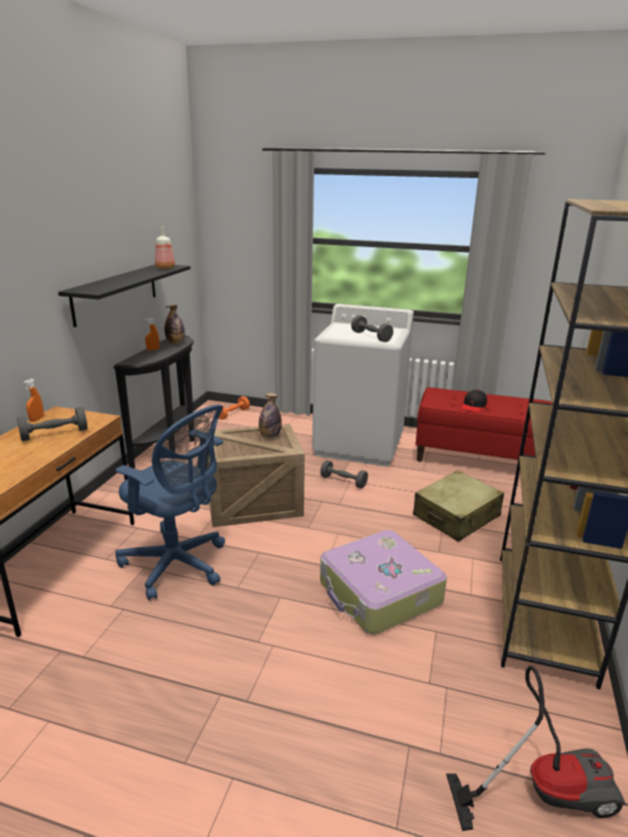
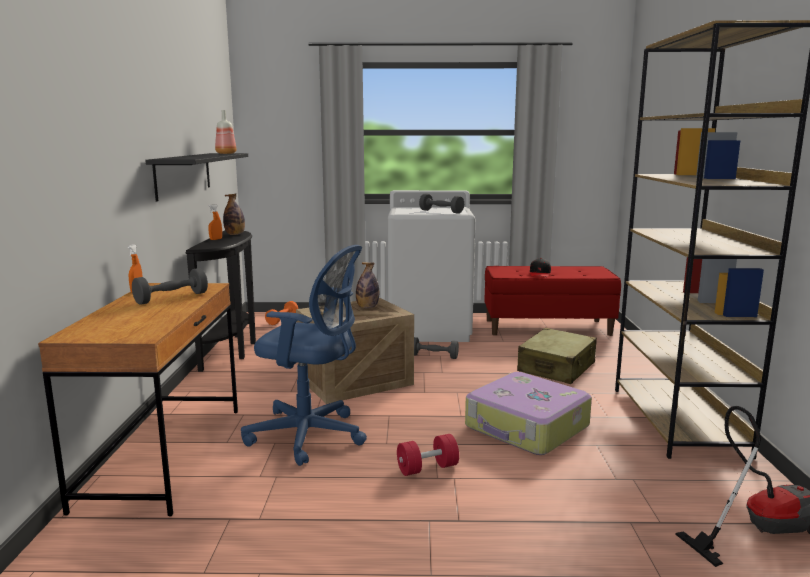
camera: 15 degrees left, 10 degrees down
none -> red dumbbell [397,434,459,476]

